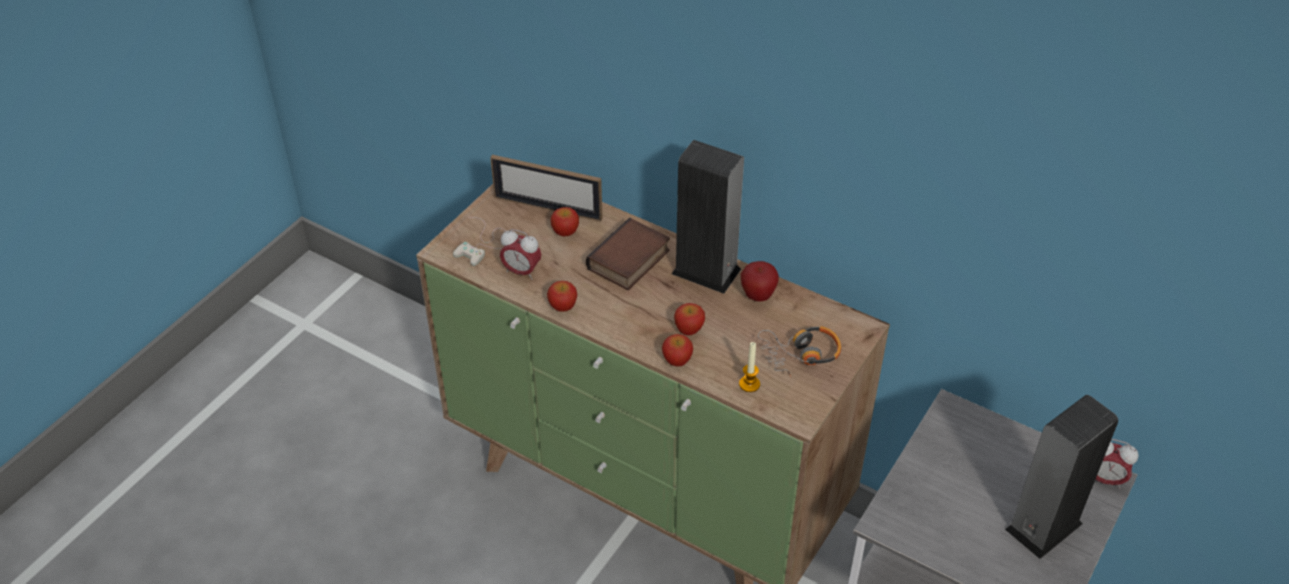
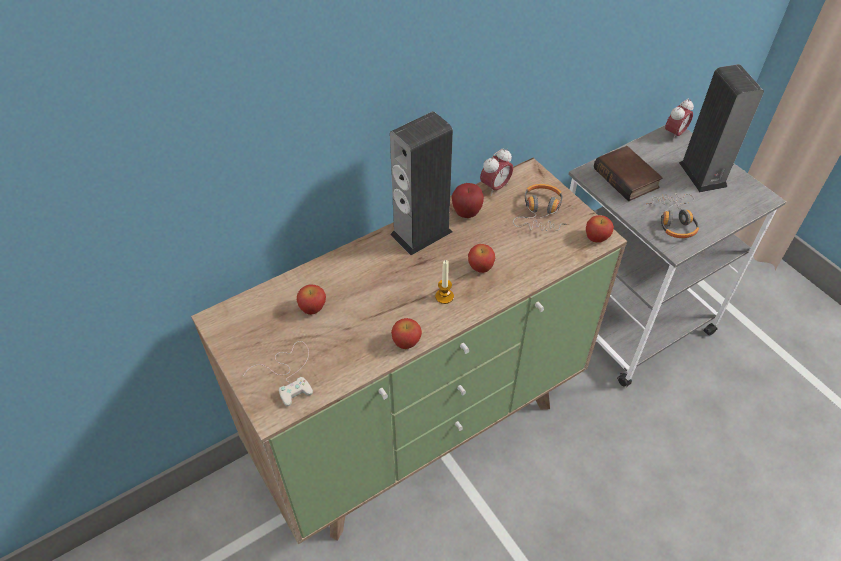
camera: 65 degrees left, 5 degrees up
picture frame [490,155,603,222] -> none
alarm clock [500,229,541,280] -> alarm clock moved to [480,148,513,196]
book [586,218,670,290] -> book moved to [594,146,663,201]
apple [662,334,693,366] -> apple moved to [586,215,614,243]
candle [739,342,760,392] -> candle moved to [435,260,454,304]
none -> headphones [646,193,699,238]

